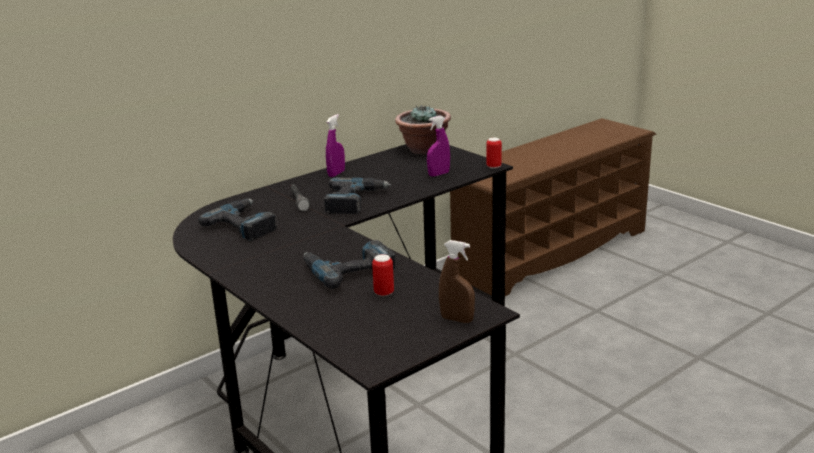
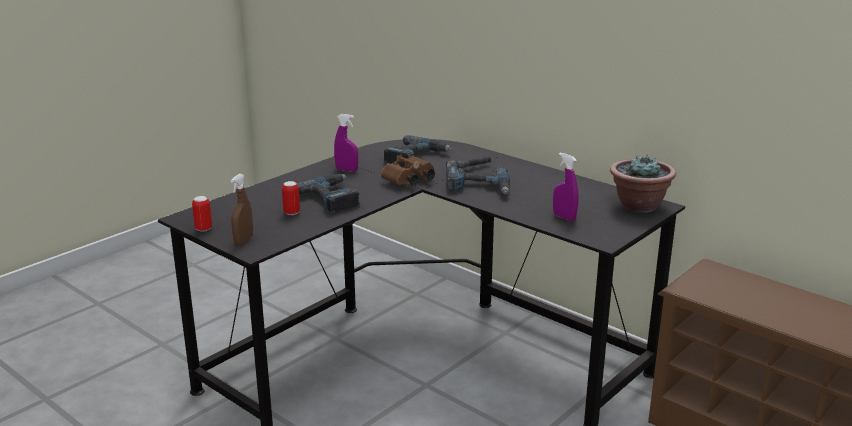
camera: 80 degrees right, 0 degrees up
purple spray bottle [326,114,345,177] -> purple spray bottle moved to [334,114,358,172]
can [486,138,502,169] -> can moved to [192,196,212,231]
none -> brown binoculars [381,154,435,186]

